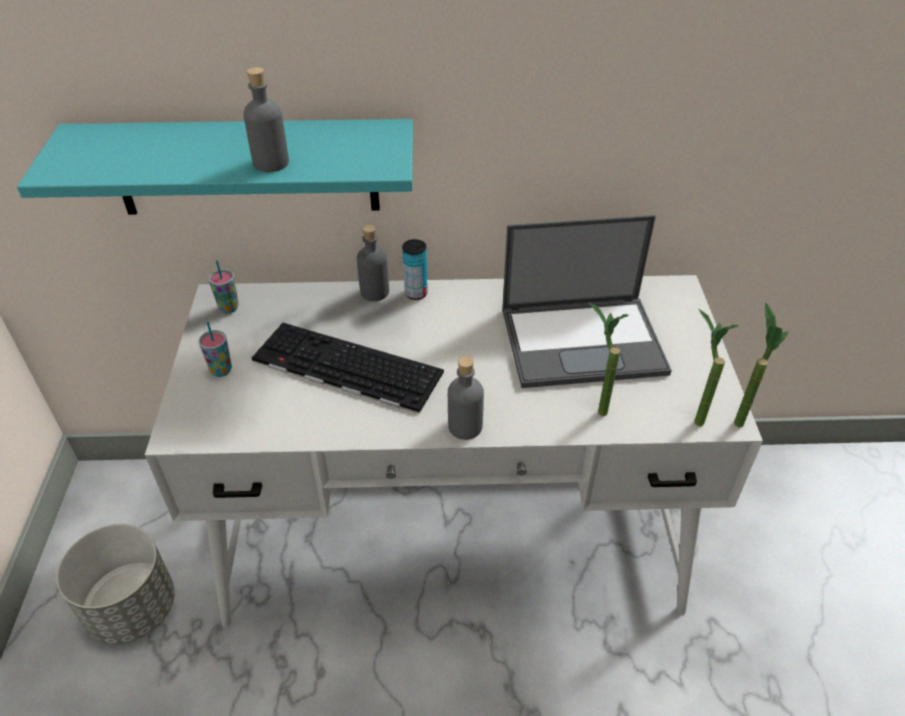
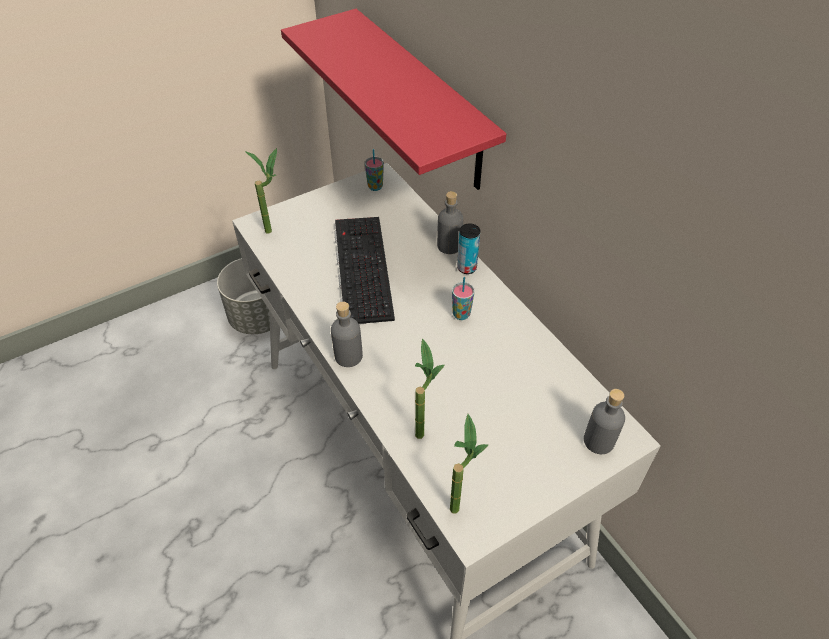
camera: 60 degrees right, 5 degrees up
turquoise shelf [17,119,413,215] -> red shelf [281,9,506,190]
cup [199,322,232,377] -> cup moved to [452,277,475,320]
grey bottle [243,67,289,172] -> grey bottle moved to [584,389,625,454]
laptop [502,215,672,388] -> none
potted plant [734,302,789,427] -> potted plant moved to [245,148,277,233]

